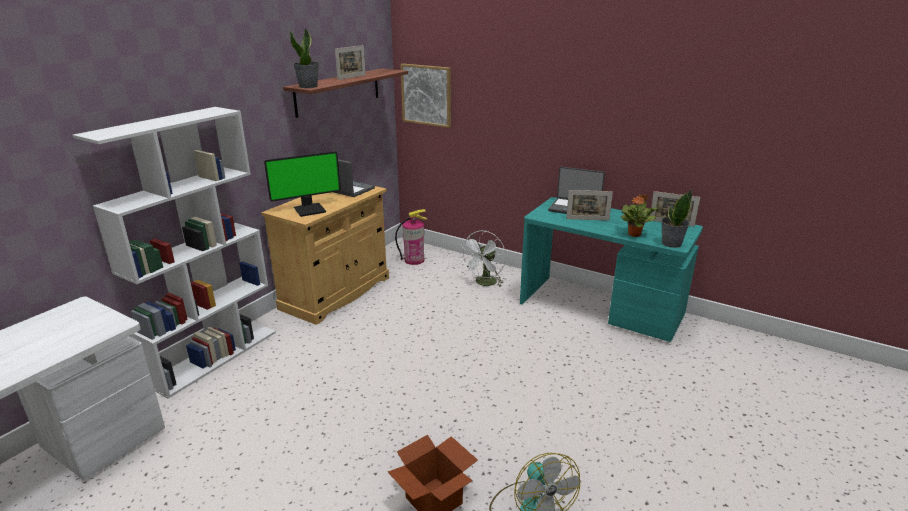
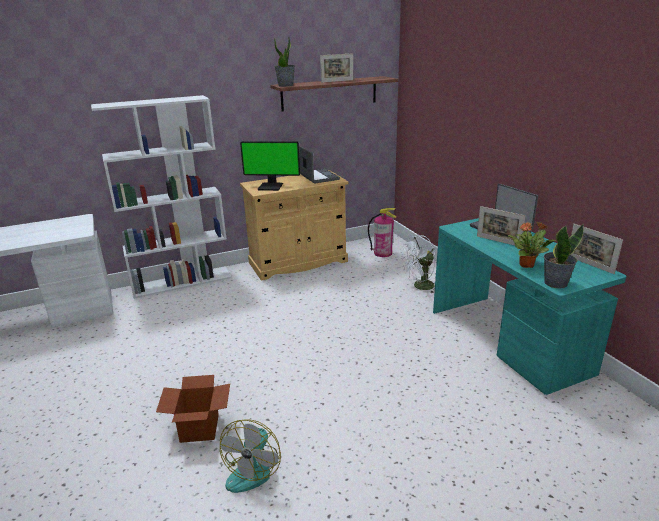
camera: 35 degrees right, 0 degrees up
picture [400,64,451,128] -> none

